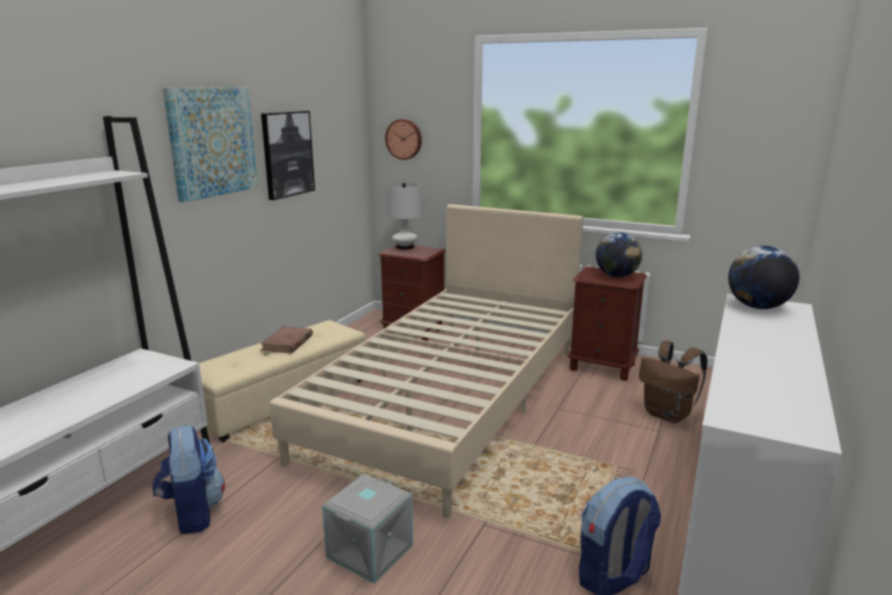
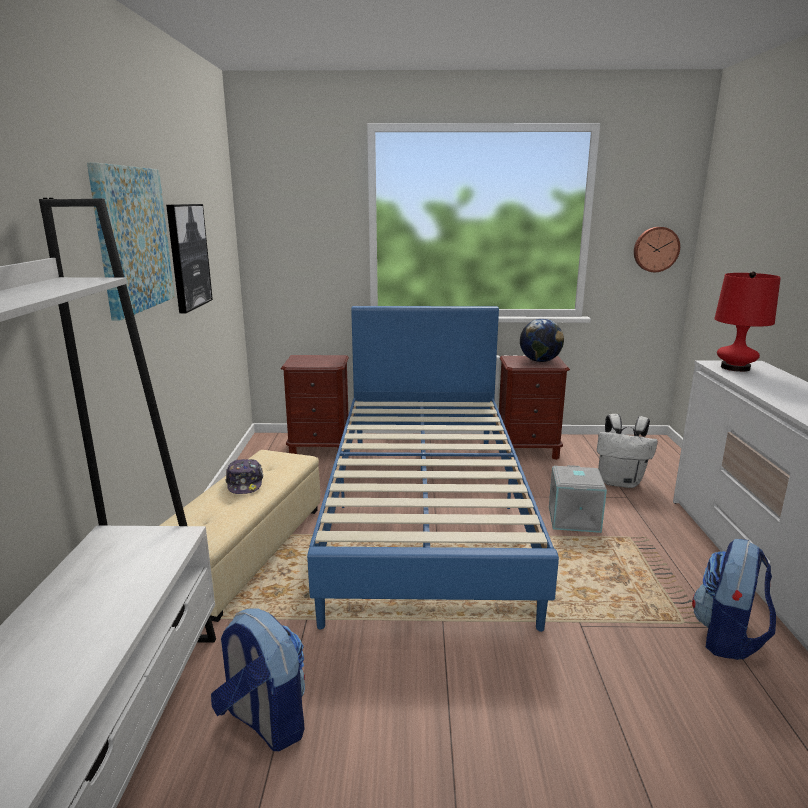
camera: 25 degrees left, 0 degrees up
brown book [260,326,313,353] -> cap [225,459,263,494]
beige bed [270,204,583,518] -> blue bed [307,306,559,632]
grey storage box [322,474,413,584] -> grey storage box moved to [549,465,607,533]
wall clock [385,119,422,160] -> wall clock moved to [634,227,680,272]
white table lamp [387,183,422,250] -> none
brown backpack [639,341,707,423] -> white backpack [597,414,658,488]
globe [728,246,799,309] -> red table lamp [714,271,781,372]

